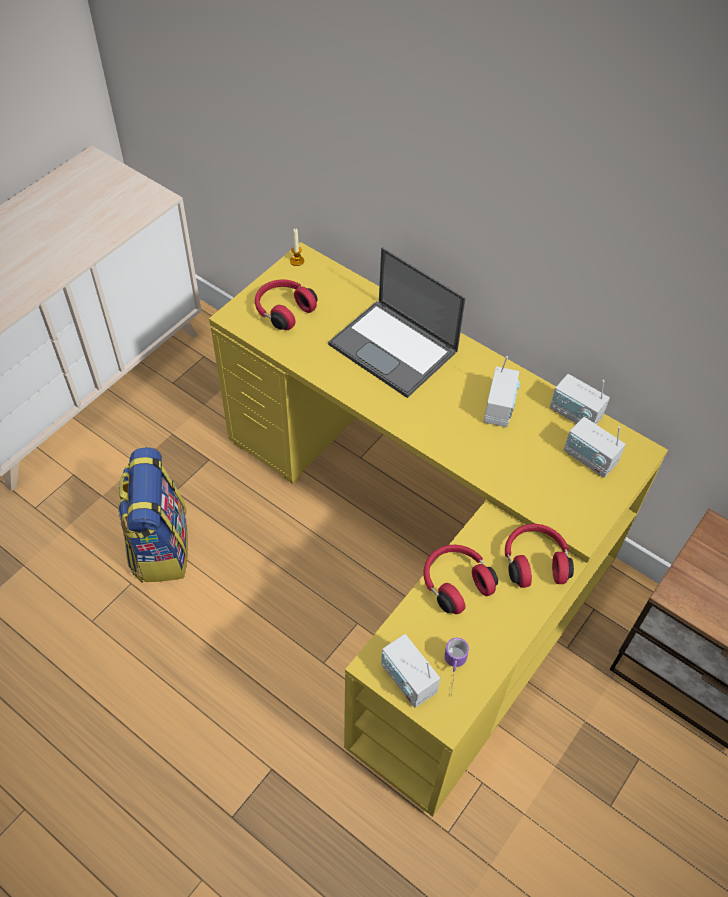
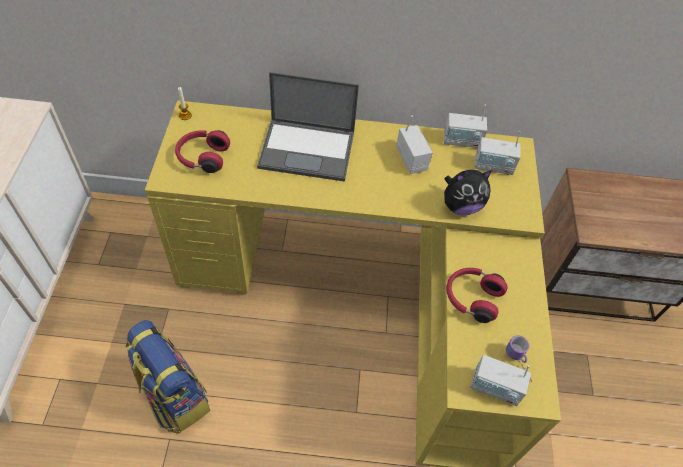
camera: 35 degrees left, 0 degrees up
red headphones [505,524,574,588] -> none
none -> plush toy [444,170,492,215]

